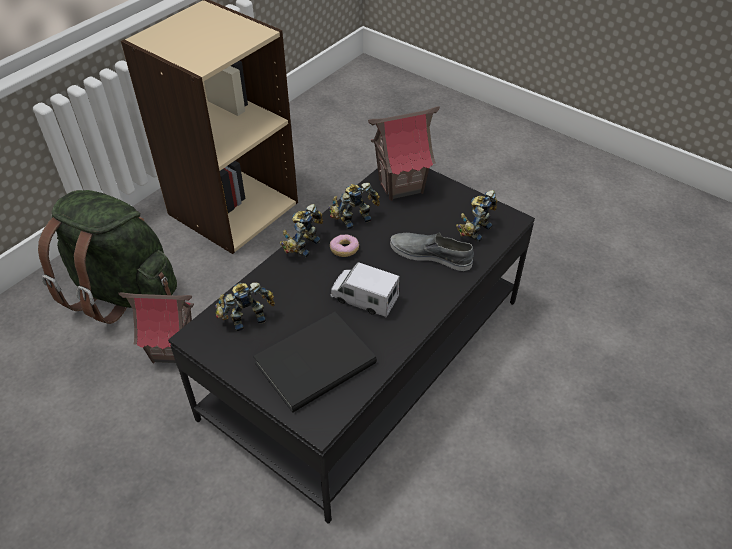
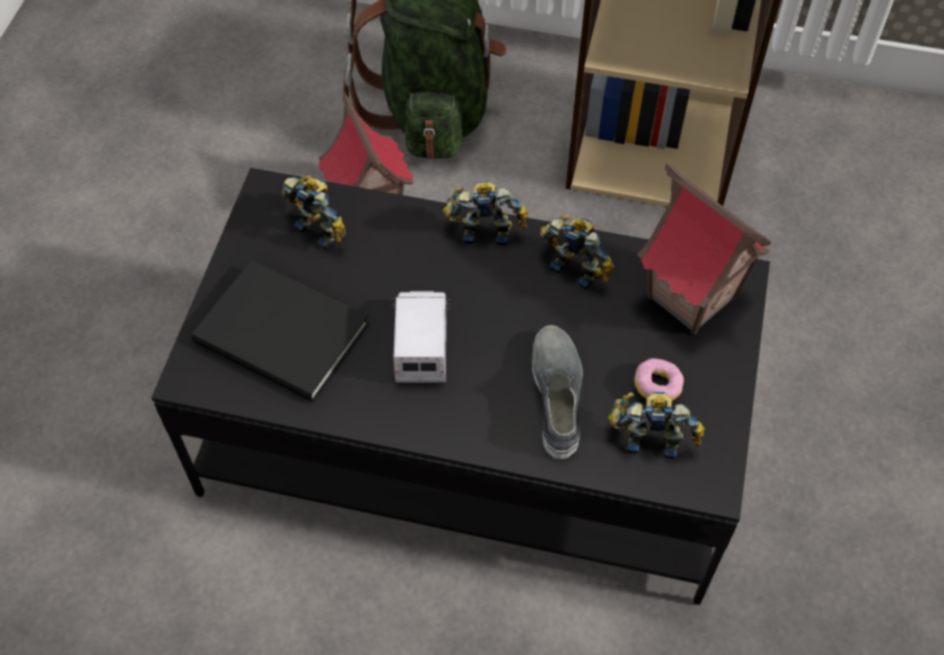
camera: 65 degrees right, 10 degrees up
donut [330,235,359,257] -> donut moved to [634,358,684,401]

